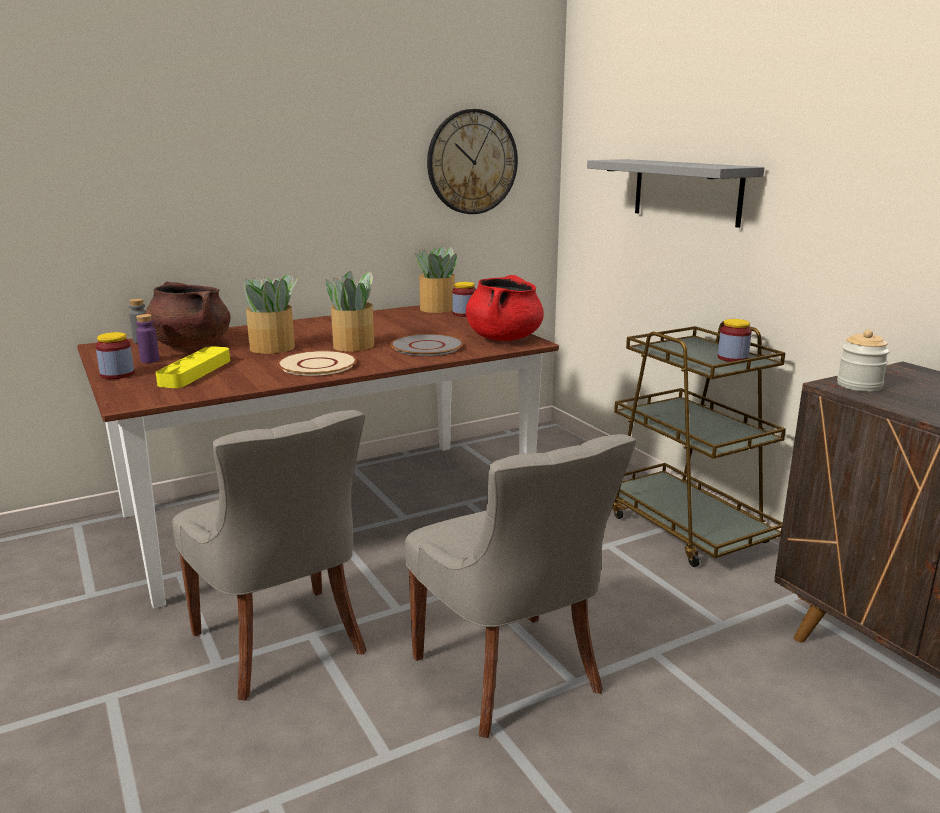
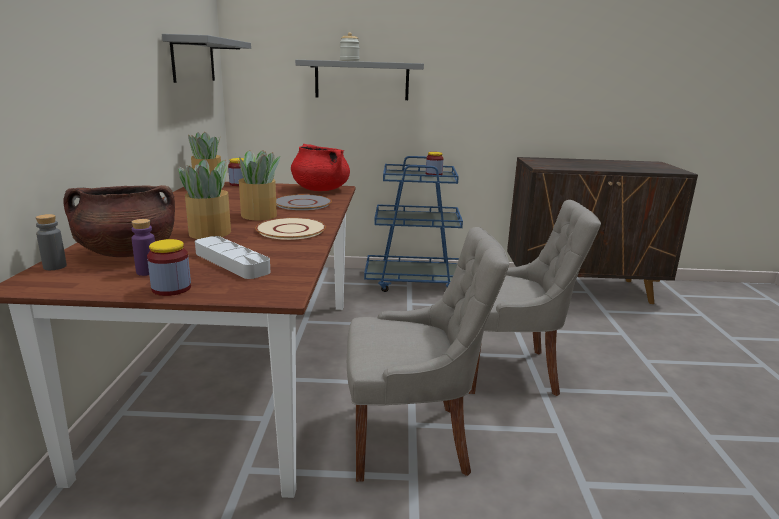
camera: 60 degrees left, 0 degrees up
yellow tray [156,346,230,388] -> grey tray [195,236,271,279]
wall clock [427,109,518,214] -> grey shelf [162,34,251,83]
brown cart [612,321,786,567] -> blue cart [364,156,463,292]
jar [837,330,890,392] -> jar moved to [340,32,360,61]

